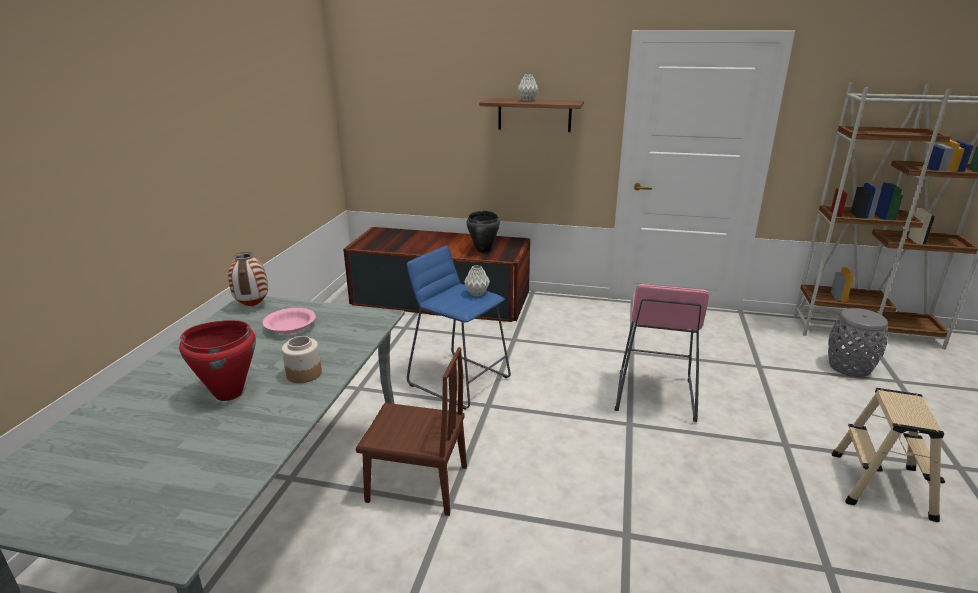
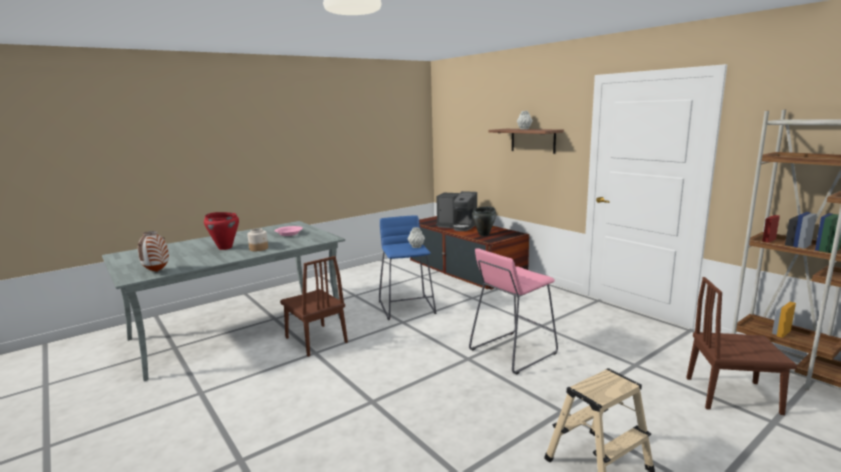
camera: 40 degrees right, 10 degrees down
vase [228,252,268,307] -> vase moved to [138,231,169,272]
grey stool [828,308,888,377] -> brown chair [687,277,797,415]
none -> coffee machine [436,191,477,231]

